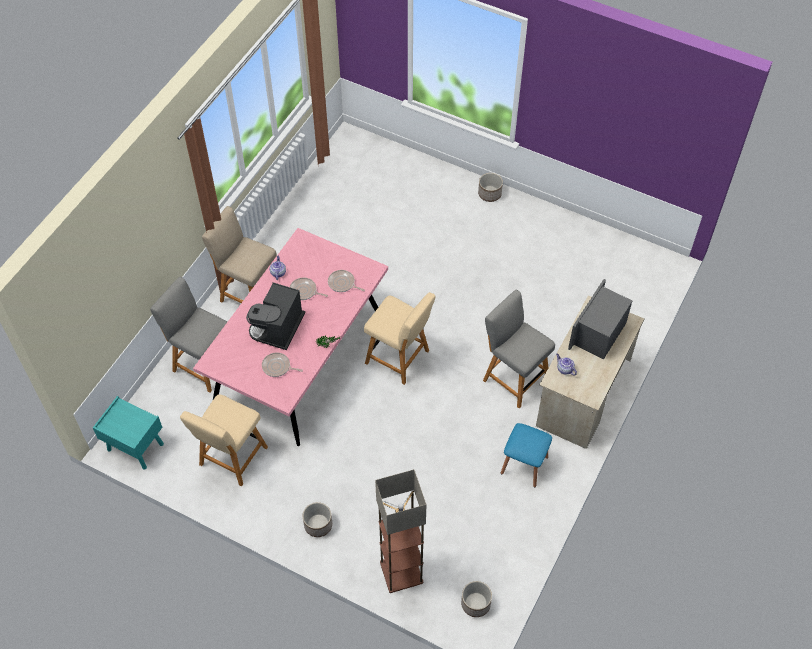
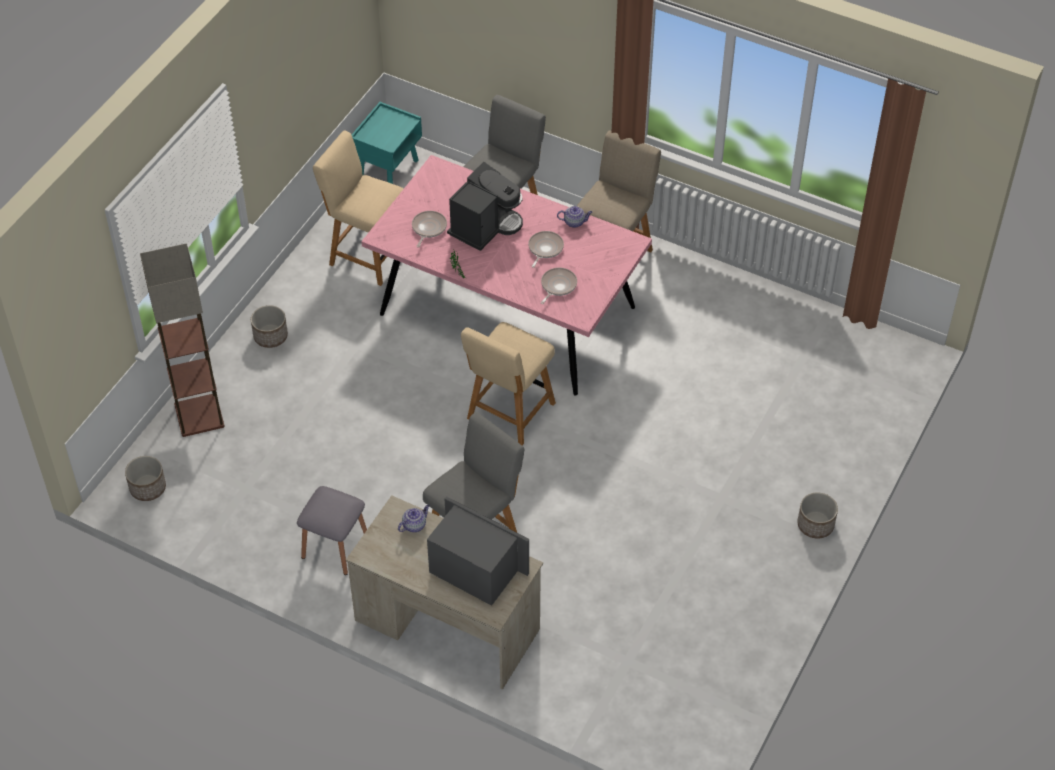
camera: 90 degrees right, 5 degrees down
coffee machine [246,283,305,350] -> coffee machine turned 105 degrees clockwise [447,162,523,251]
blue stool [501,423,552,487] -> grey stool [297,486,367,575]

